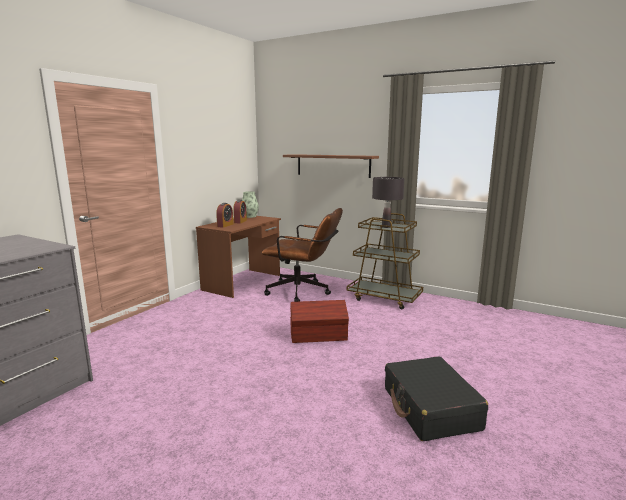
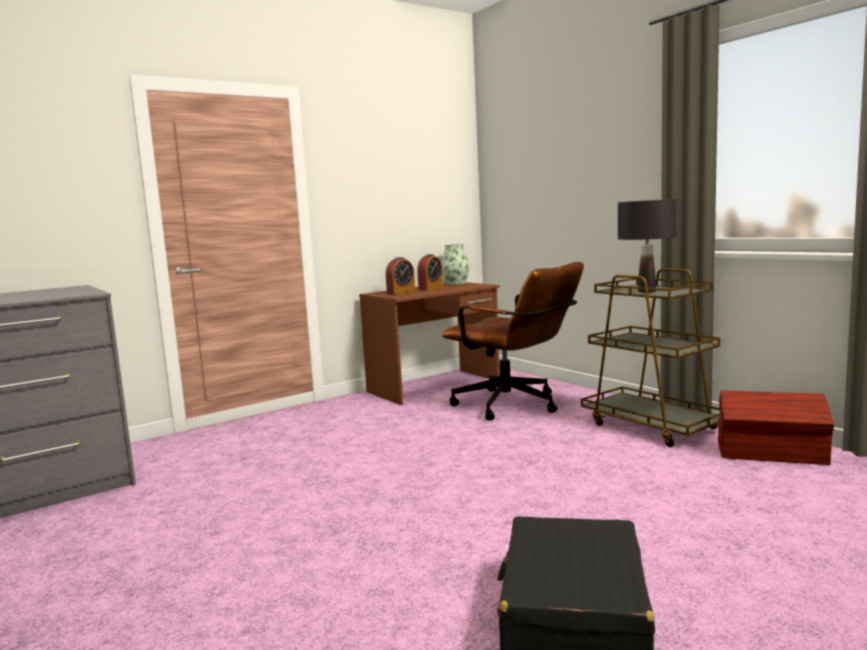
camera: 25 degrees right, 5 degrees down
brown shelf [283,154,379,178] -> none
brown storage box [290,300,349,343] -> brown storage box moved to [718,391,834,465]

